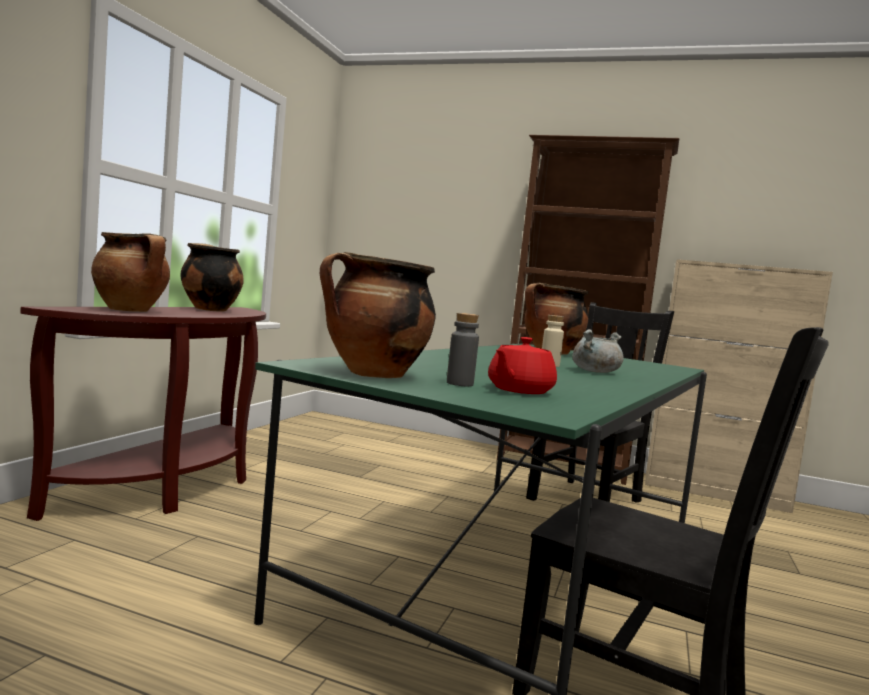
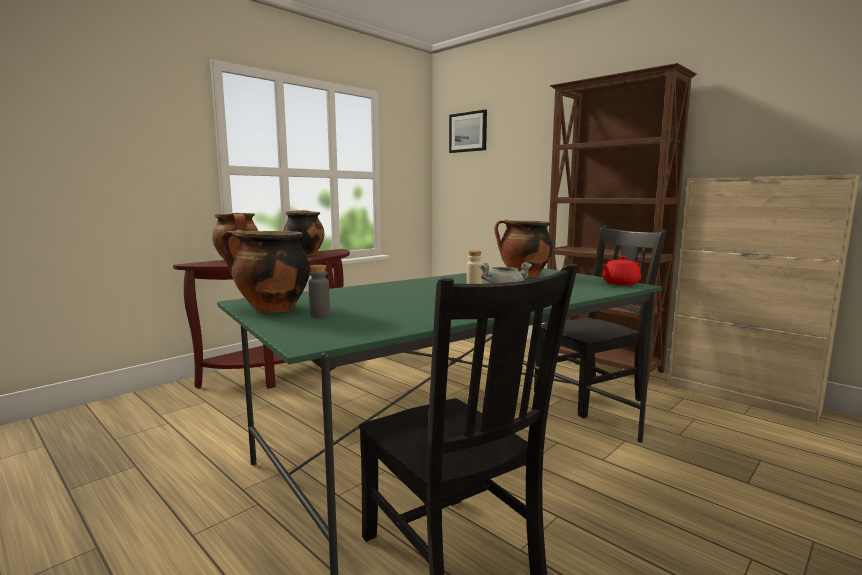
camera: 25 degrees right, 5 degrees up
red teapot [488,337,557,394] -> red teapot moved to [602,256,641,285]
none -> picture [449,110,487,153]

